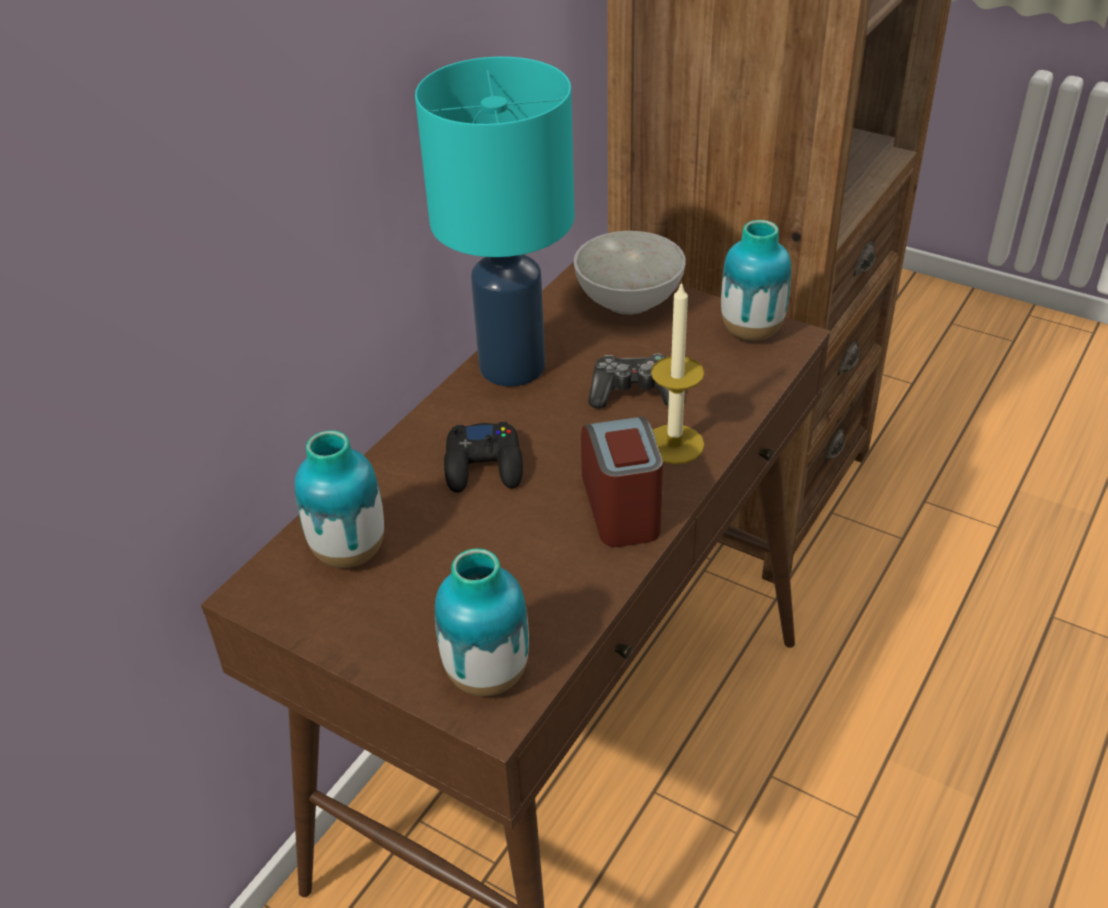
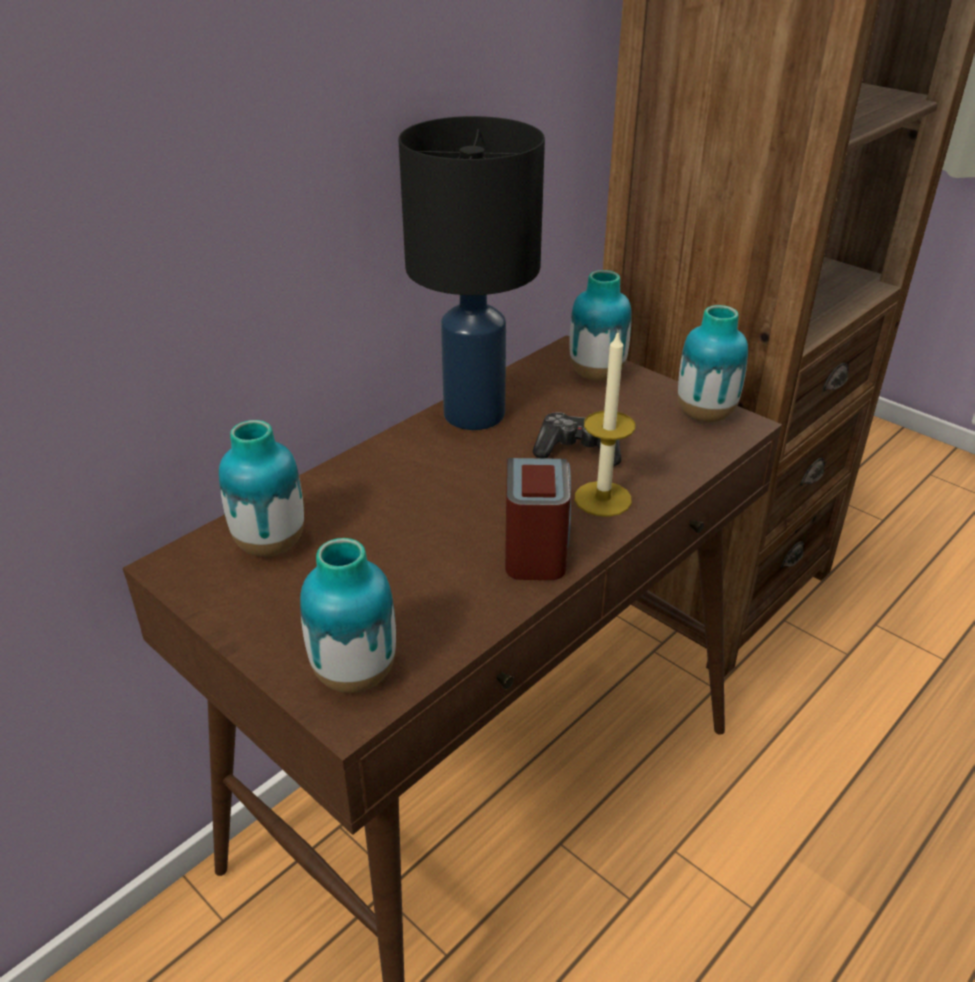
camera: 10 degrees right, 5 degrees down
turquoise table lamp [415,57,574,387] -> black table lamp [399,116,545,430]
black game controller [444,422,523,493] -> none
white bowl [574,231,686,315] -> vase [570,270,632,381]

